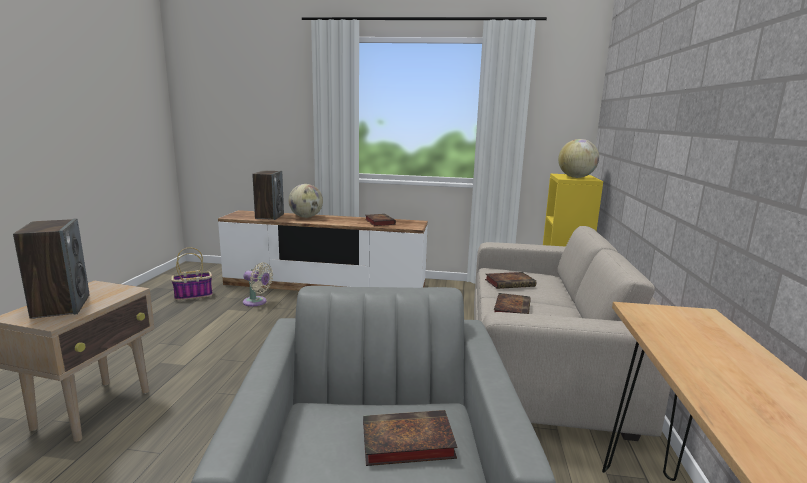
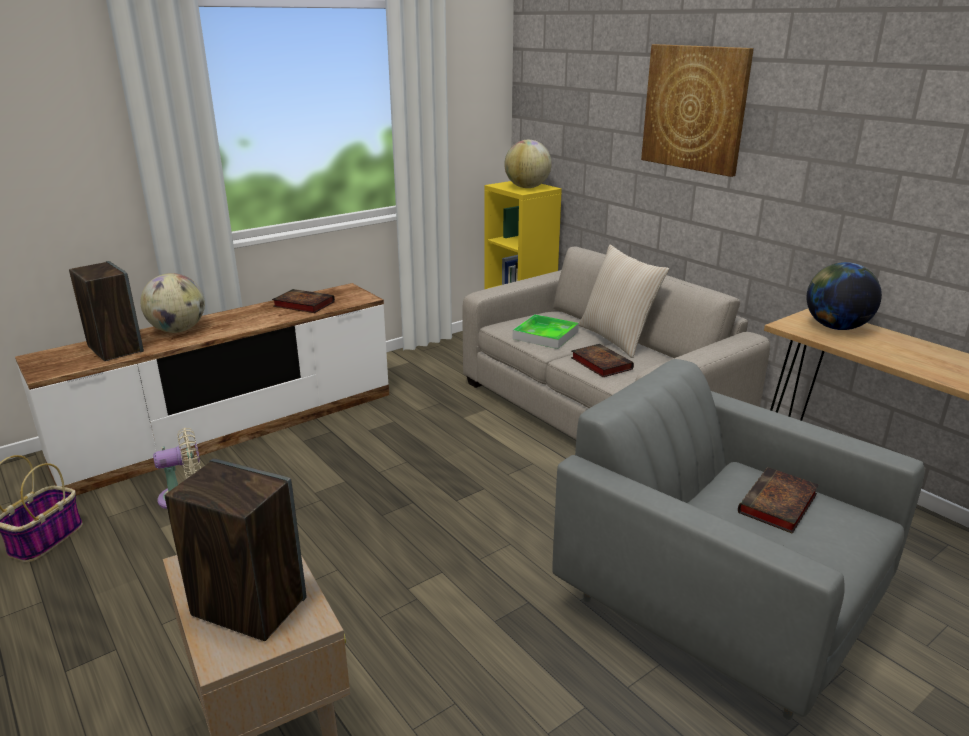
camera: 45 degrees left, 10 degrees up
book [485,272,536,289] -> tray [513,314,579,349]
none -> beige pillow [579,245,669,358]
none -> picture [641,44,754,177]
none -> globe [806,262,882,330]

